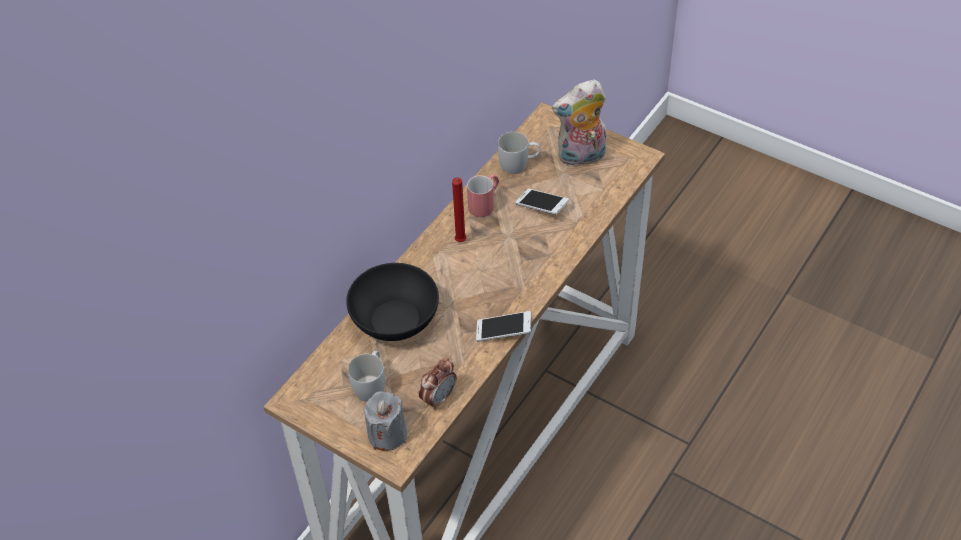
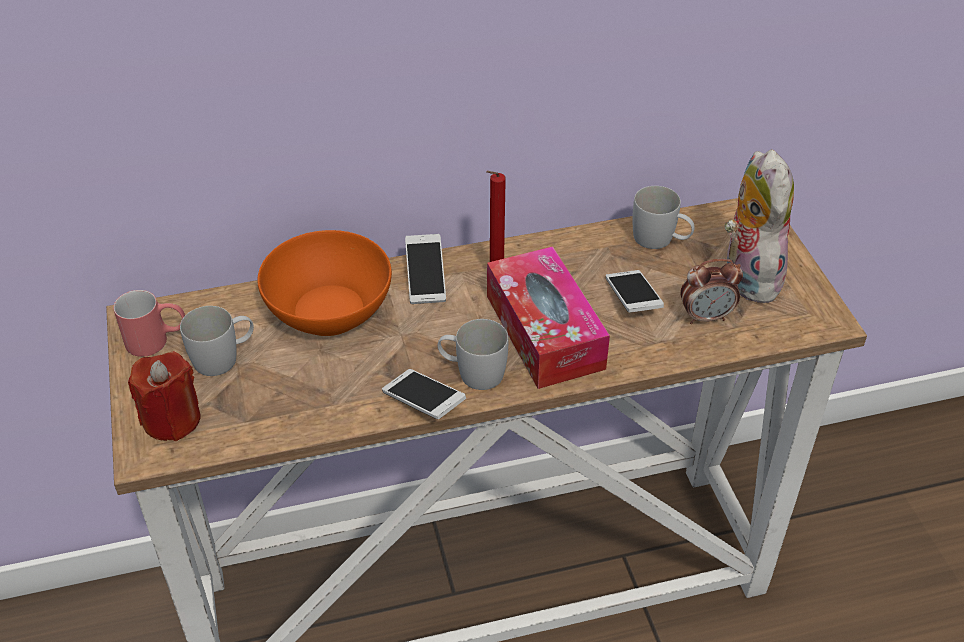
camera: 40 degrees right, 5 degrees down
black bowl [346,263,439,341] -> orange bowl [258,230,392,336]
grey candle [364,391,407,451] -> red candle [128,351,201,441]
alarm clock [419,358,457,410] -> alarm clock moved to [680,259,743,324]
red mug [467,175,499,217] -> red mug moved to [113,290,185,357]
plush toy [552,79,606,167] -> plush toy turned 60 degrees clockwise [725,149,794,303]
none -> phone [405,234,446,304]
none -> white mug [438,319,508,390]
none -> tissue box [487,246,610,389]

